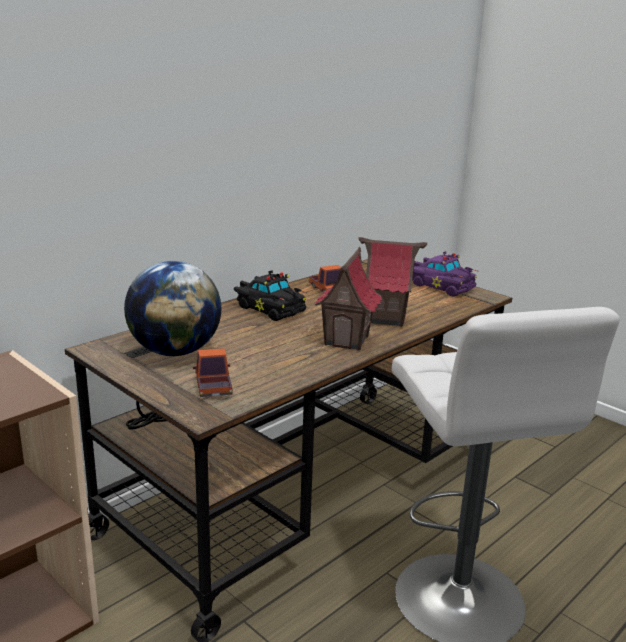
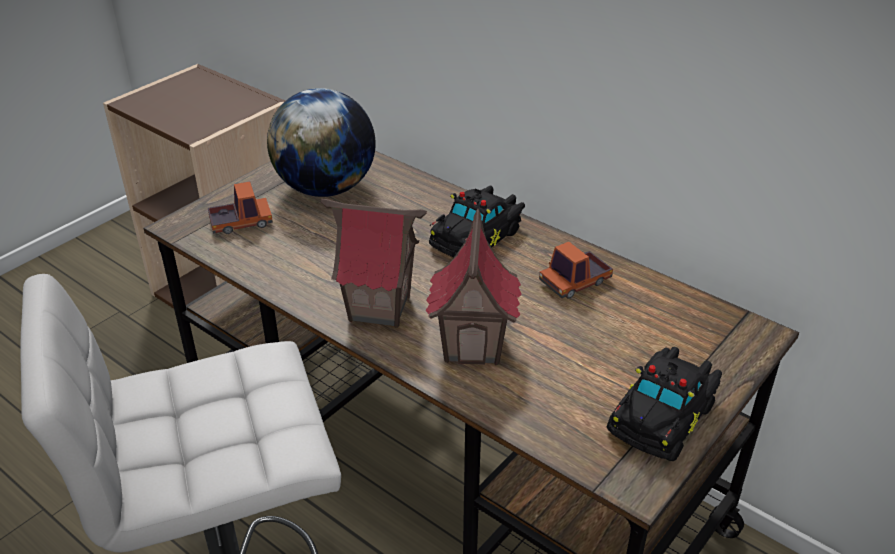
camera: 85 degrees right, 15 degrees up
purple toy car [412,251,477,296] -> black toy car [606,347,722,461]

